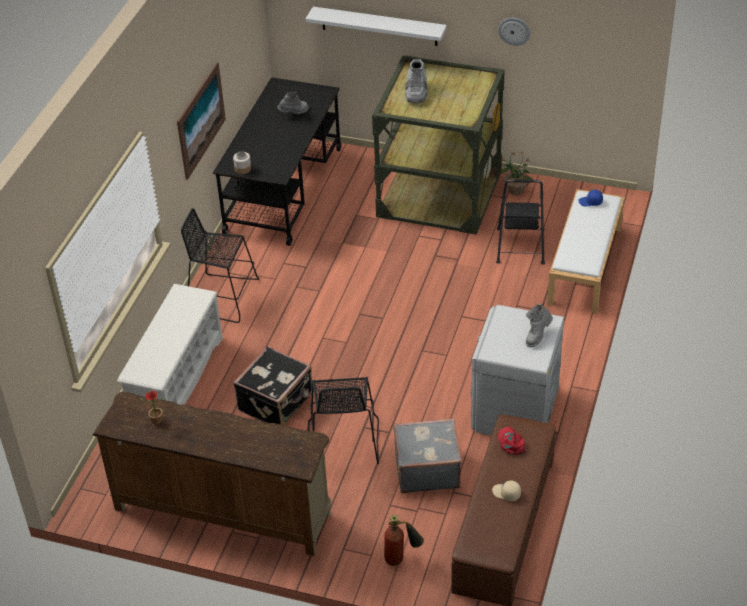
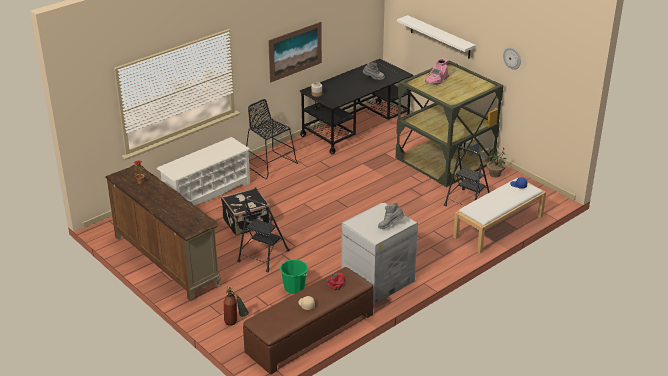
camera: 30 degrees right, 10 degrees down
black stool [308,377,379,464] -> black step ladder [237,198,290,272]
grey suitcase [394,418,462,493] -> green bucket [280,259,308,294]
grey boot [405,59,428,103] -> pink boot [425,58,449,85]

